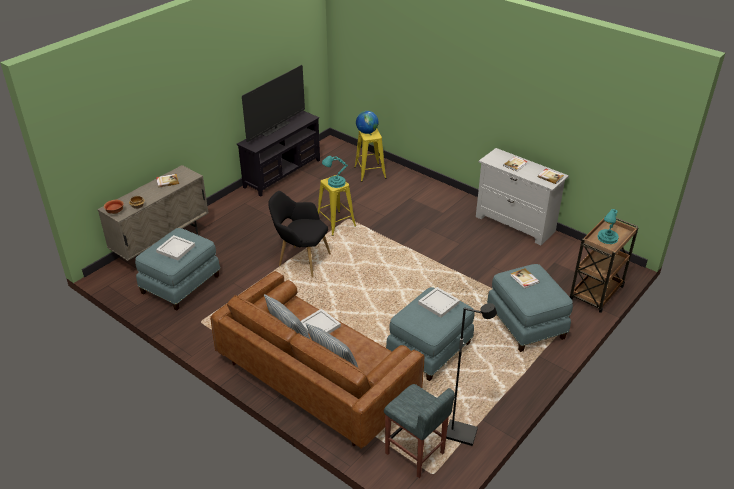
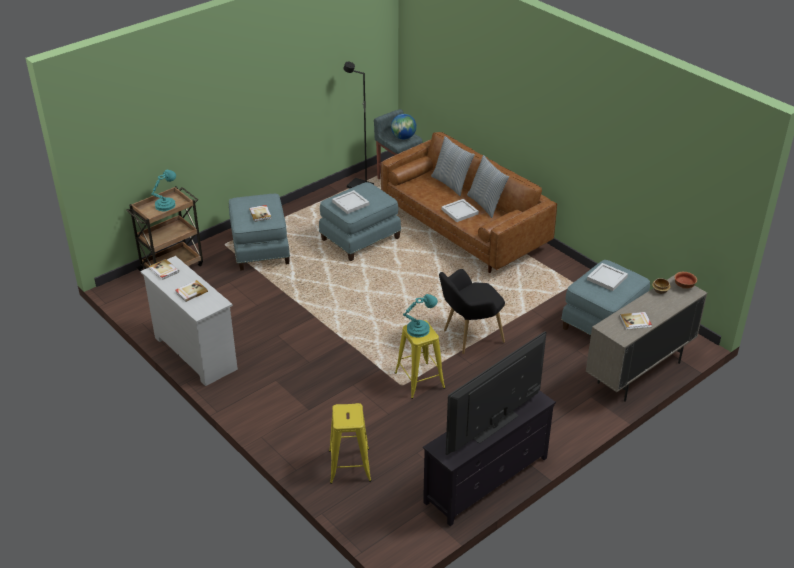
camera: 170 degrees left, 0 degrees up
black armchair [268,191,331,278] -> black armchair turned 120 degrees clockwise [439,269,505,354]
globe [356,111,379,134] -> globe moved to [391,114,417,140]

